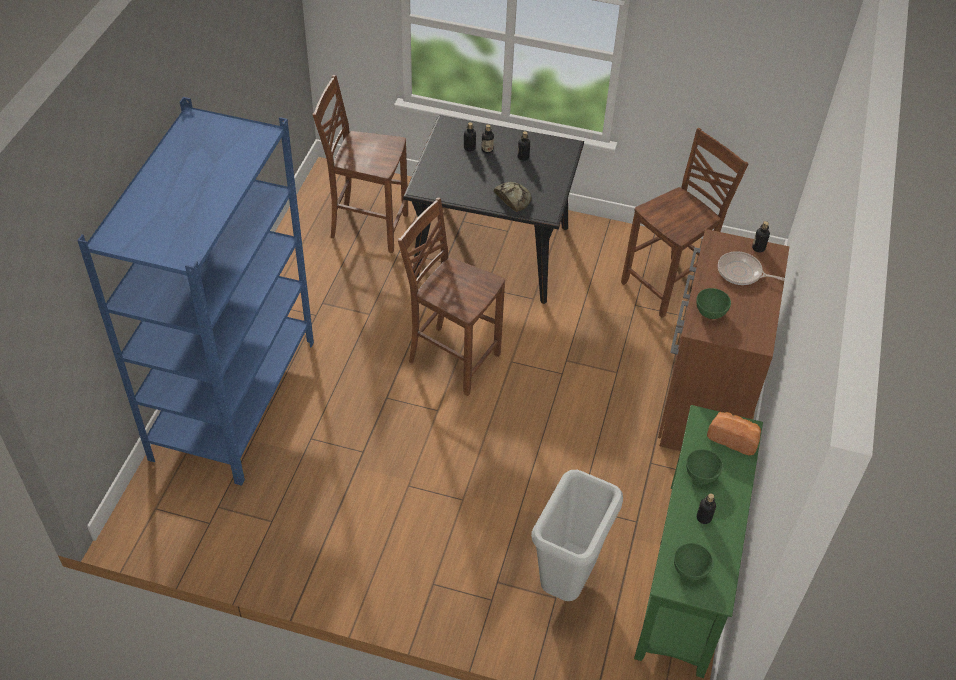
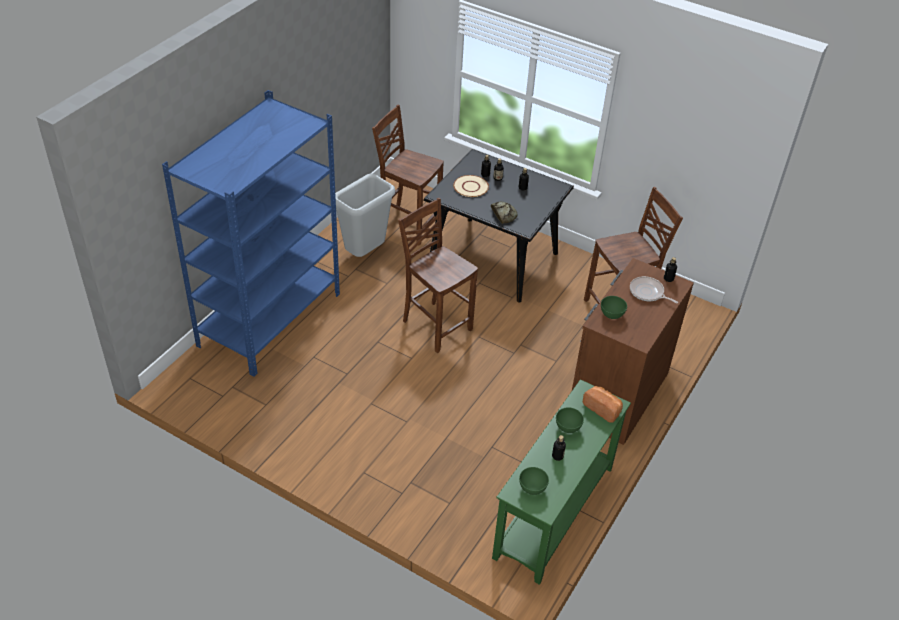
camera: 15 degrees right, 5 degrees down
grey trash can [531,470,623,601] -> grey trash can moved to [335,174,395,257]
none -> beige plate [453,175,489,197]

